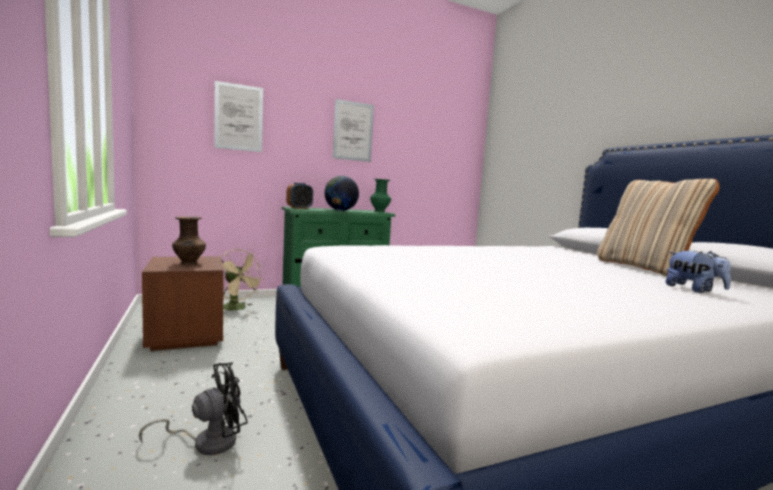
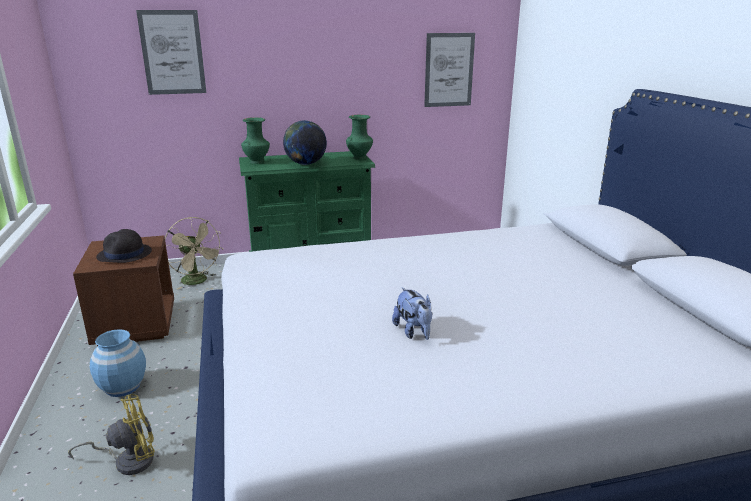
camera: 10 degrees right, 15 degrees up
black fan [139,362,248,455] -> yellow fan [68,394,155,475]
brown vase [172,216,206,265] -> black hat [96,229,152,263]
alarm clock [286,183,313,209] -> green vase [241,117,270,164]
picture [333,99,374,162] -> picture moved to [424,33,475,107]
beige pillow [597,179,720,276] -> none
plush toy [666,251,731,293] -> plush toy moved to [392,287,432,340]
none -> blue vase [90,329,146,397]

